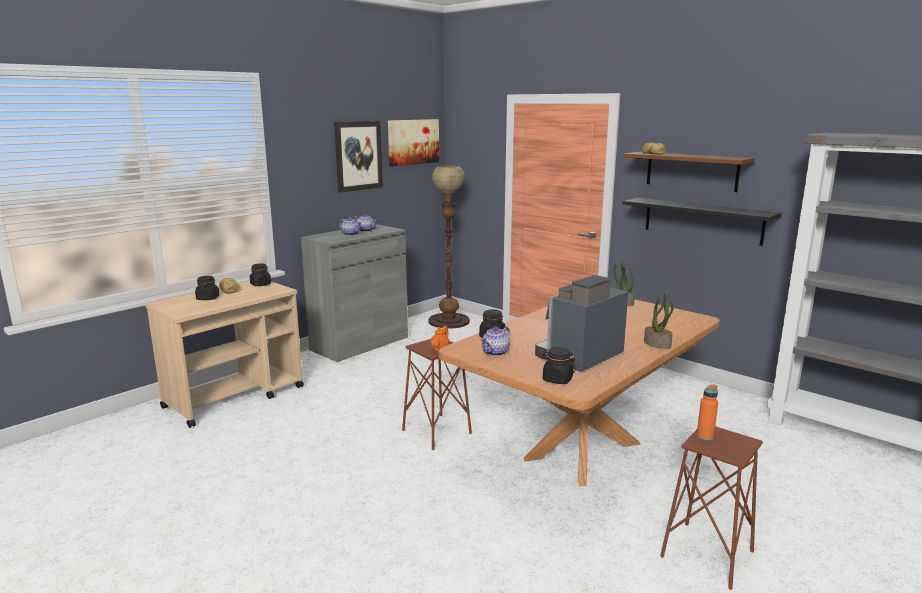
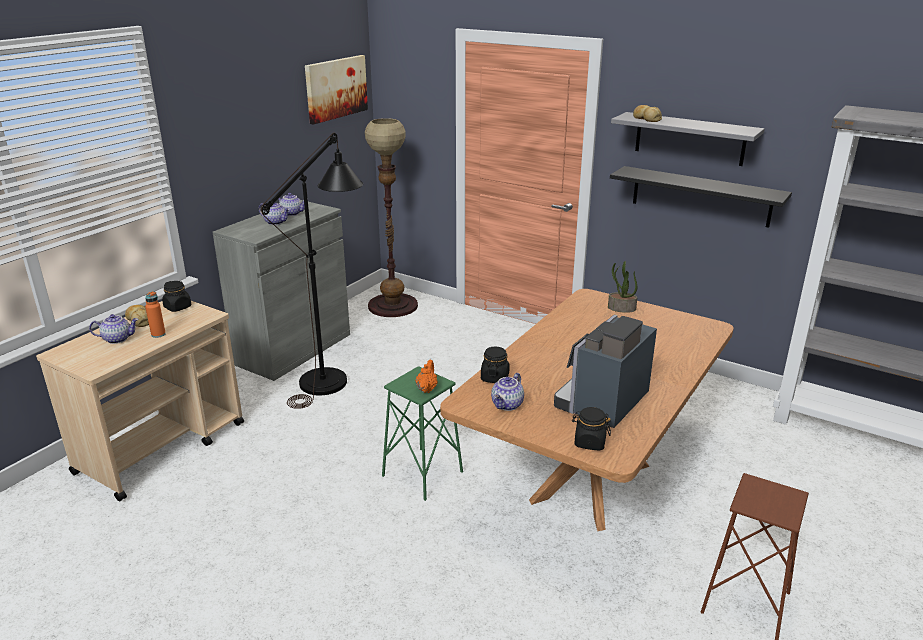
camera: 10 degrees left, 10 degrees up
black jar [195,276,220,300] -> teapot [89,314,139,344]
picture [334,121,383,193] -> none
brown stool [402,339,472,450] -> green stool [382,366,463,501]
brown shelf [623,152,755,192] -> grey shelf [611,112,765,166]
potted plant [644,294,673,349] -> none
orange bottle [697,384,718,440] -> orange bottle moved to [145,291,166,338]
none -> black floor lamp [261,133,363,409]

